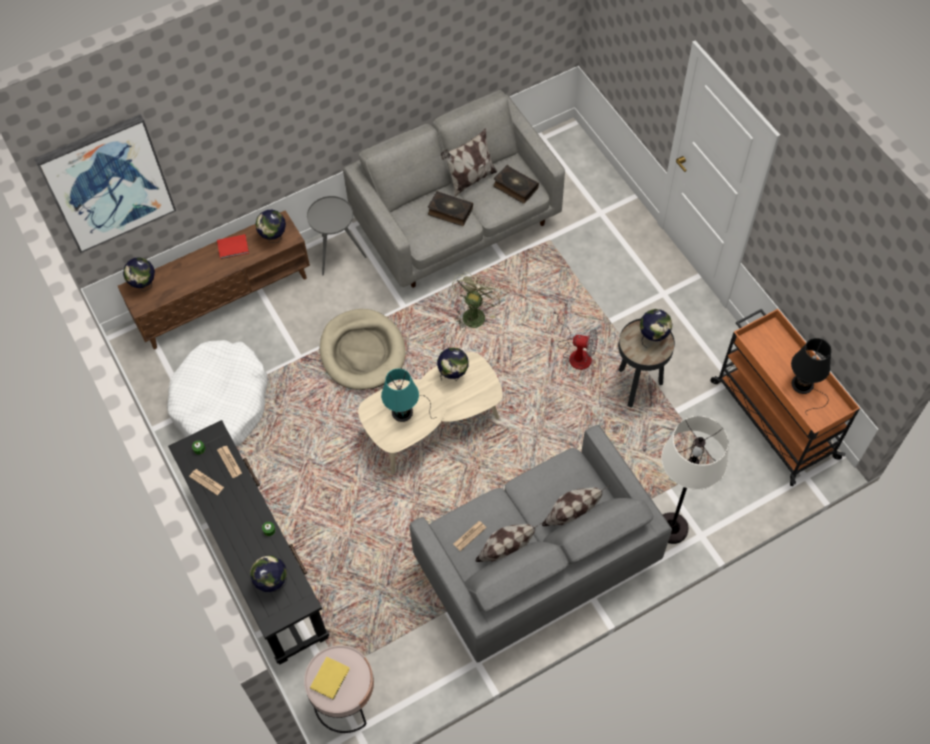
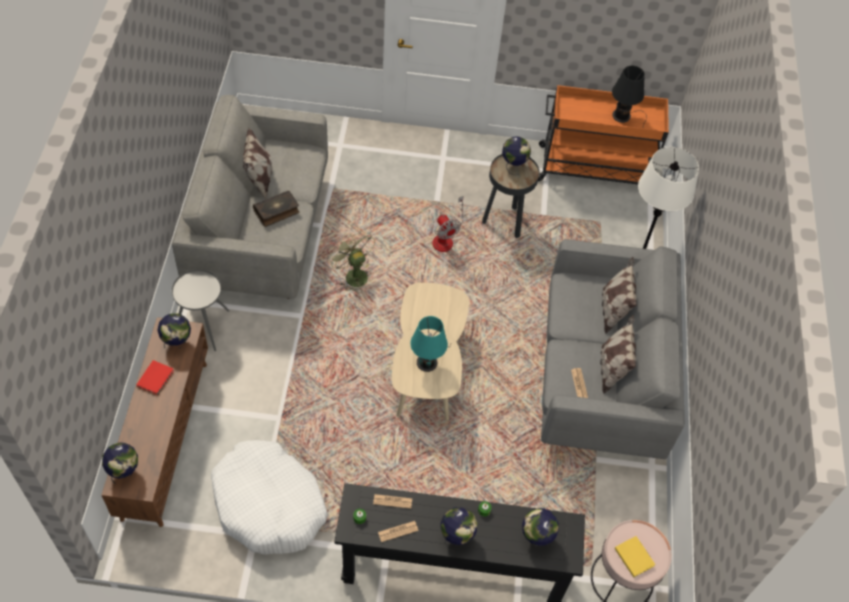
camera: 60 degrees left, 5 degrees down
picture [34,114,176,253] -> none
beige dog bed [320,309,406,390] -> none
globe [437,348,469,381] -> globe moved to [440,507,478,551]
book [493,165,539,204] -> none
fan [553,308,598,370] -> fan turned 105 degrees clockwise [432,196,464,252]

